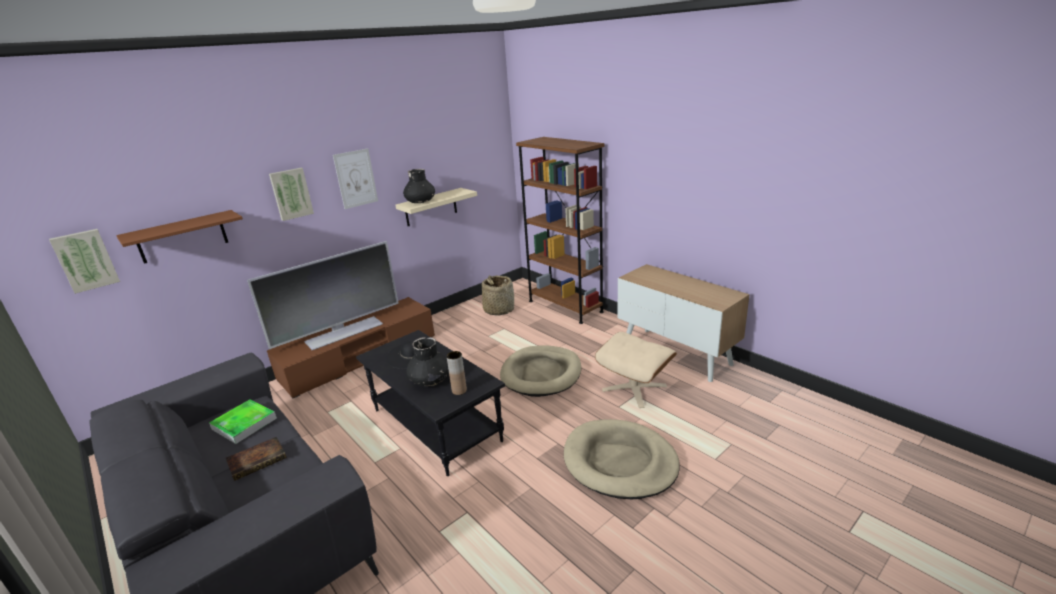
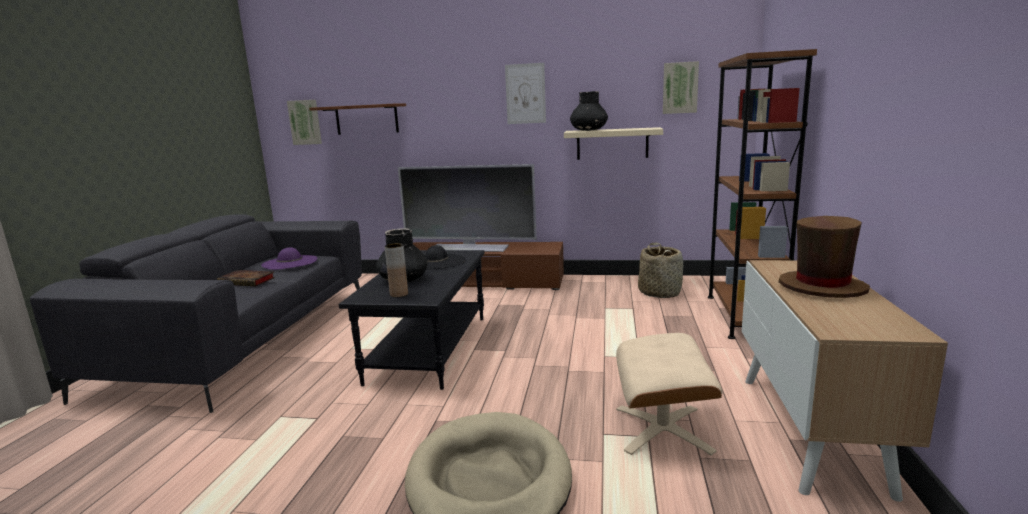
camera: 50 degrees right, 10 degrees down
tray [209,399,277,444] -> purple hat [261,247,317,270]
picture [269,168,314,221] -> picture moved to [663,61,699,114]
beige dog bed [500,345,581,397] -> none
none -> brown hat [779,216,870,298]

